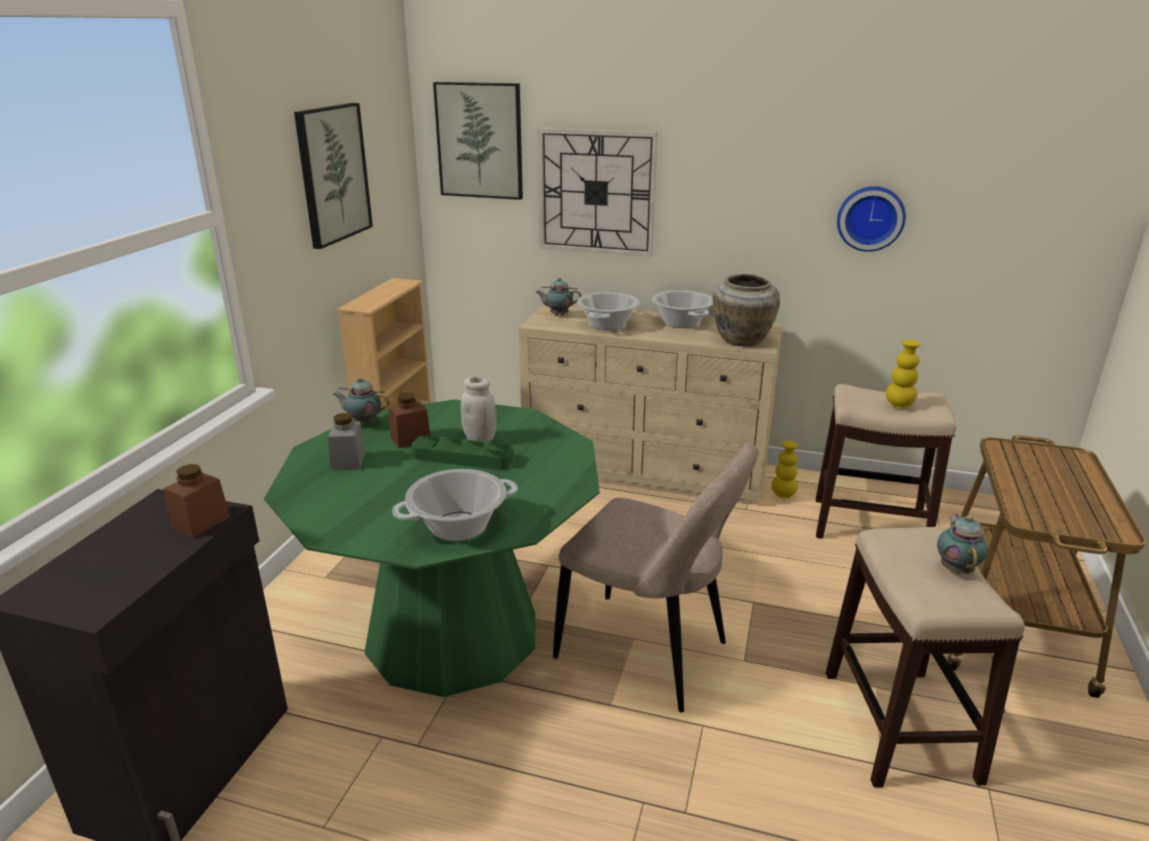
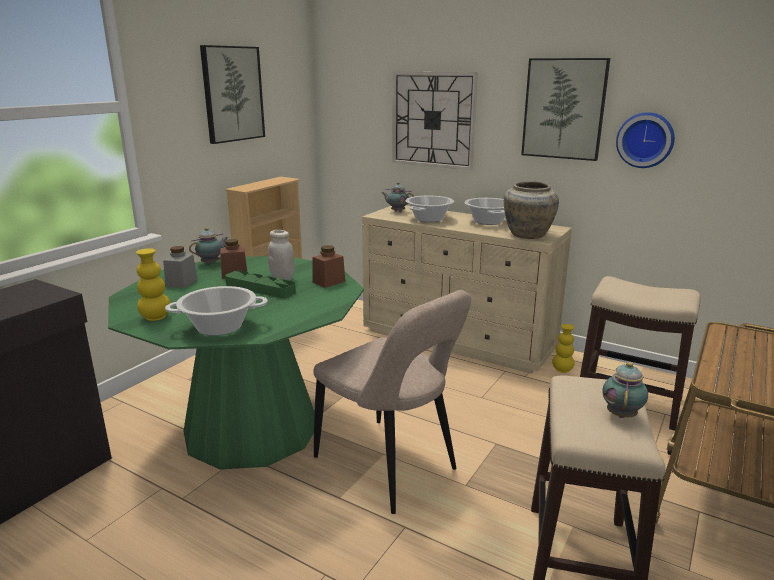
camera: 15 degrees right, 5 degrees down
brown jar [164,464,230,538] -> brown jar moved to [312,245,345,288]
teapot [333,377,390,425] -> teapot turned 105 degrees clockwise [189,227,228,264]
picture [433,82,523,200] -> picture moved to [521,58,610,161]
yellow vase [886,340,921,408] -> yellow vase moved to [136,248,170,321]

